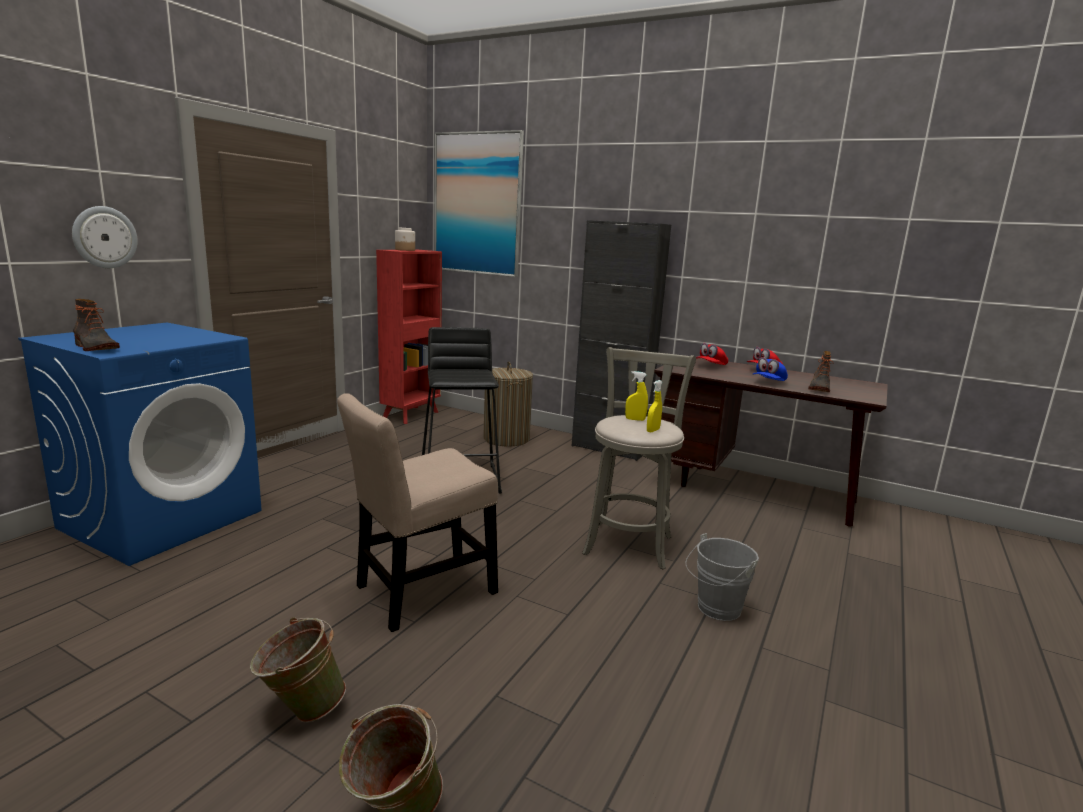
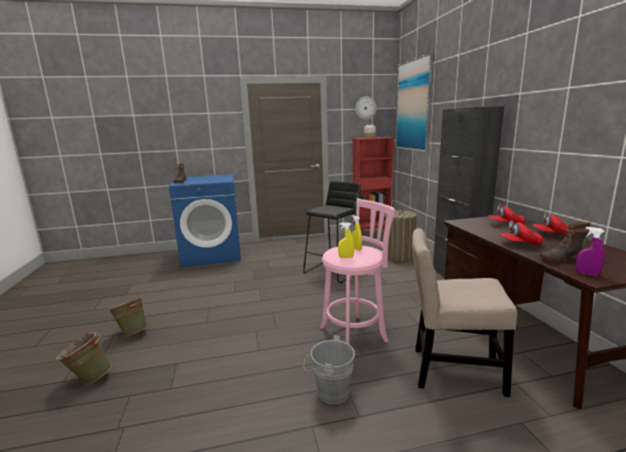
camera: 50 degrees right, 0 degrees up
wall clock [72,206,138,268] -> wall clock moved to [355,97,377,120]
beige chair [337,393,498,632] -> beige chair moved to [412,228,517,397]
grey stool [582,347,696,570] -> pink stool [320,198,395,344]
blue cap [753,357,788,381] -> red cap [499,220,543,246]
none -> purple spray bottle [576,227,605,276]

